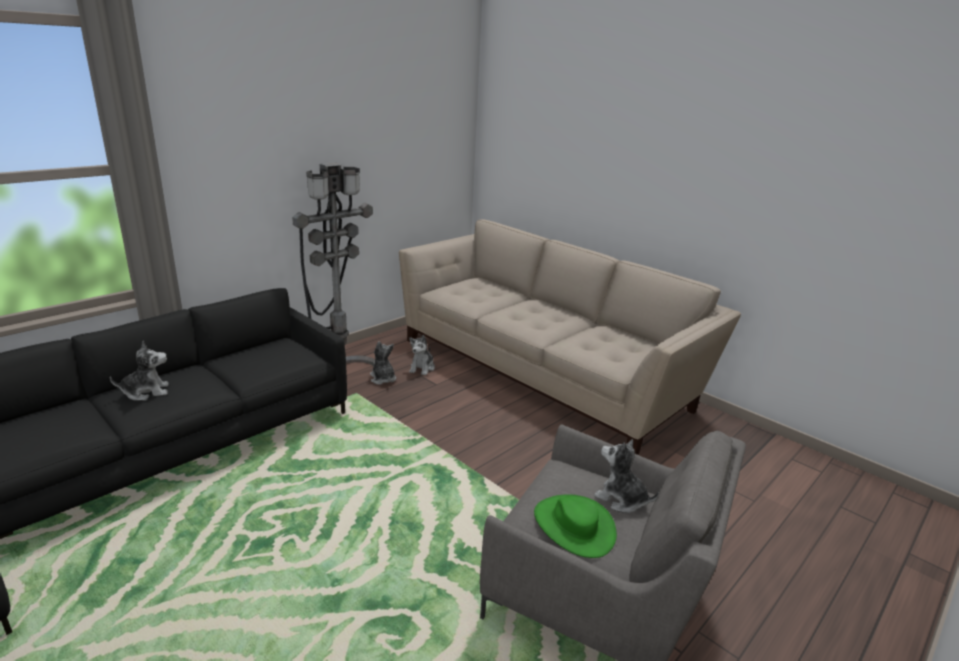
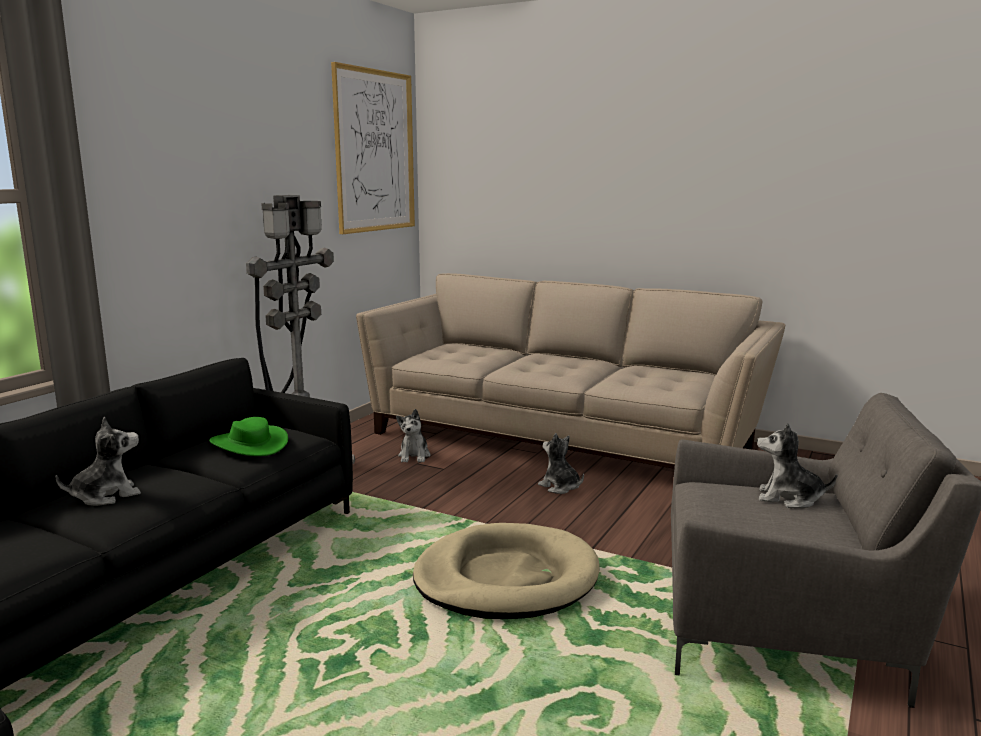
camera: 15 degrees left, 10 degrees down
plush toy [370,341,396,385] -> plush toy moved to [538,433,584,494]
green hat [534,494,617,558] -> green hat moved to [209,417,288,456]
none -> picture [331,62,415,234]
none -> beige dog bed [413,523,600,619]

